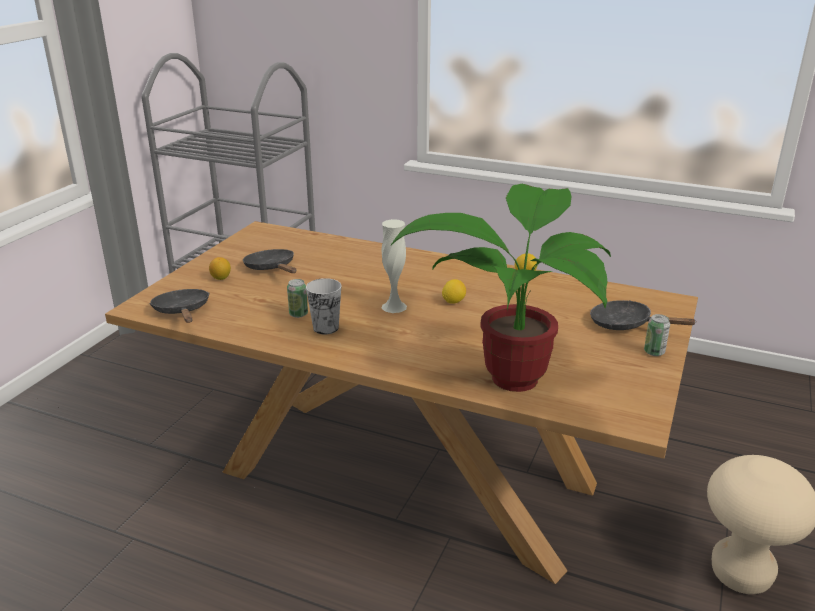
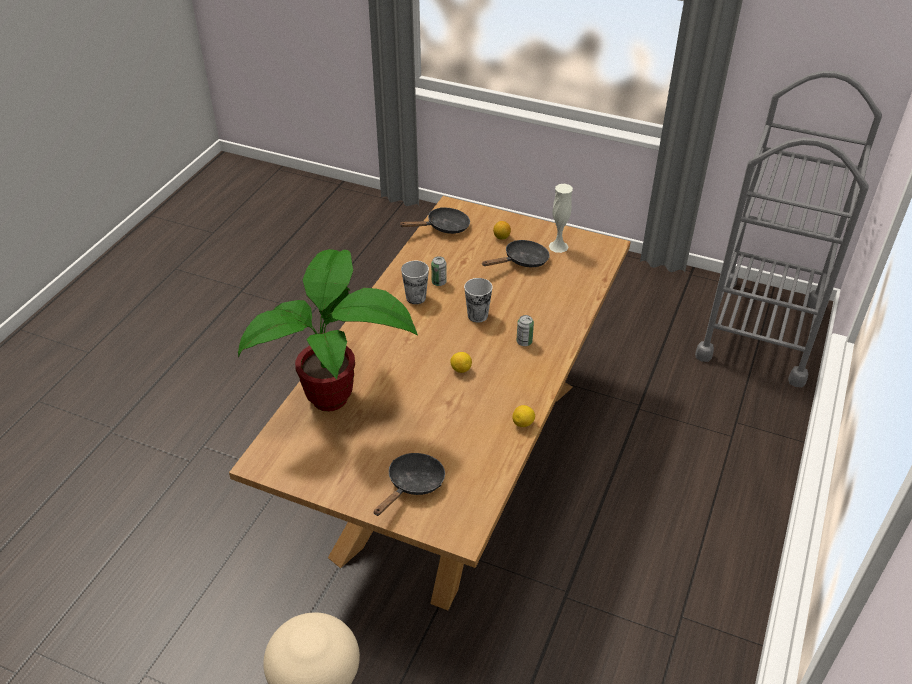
camera: 90 degrees right, 15 degrees up
white vase [382,219,407,313] -> white vase moved to [549,184,573,253]
can [644,314,670,356] -> can moved to [516,315,534,346]
none -> cup [464,278,493,323]

